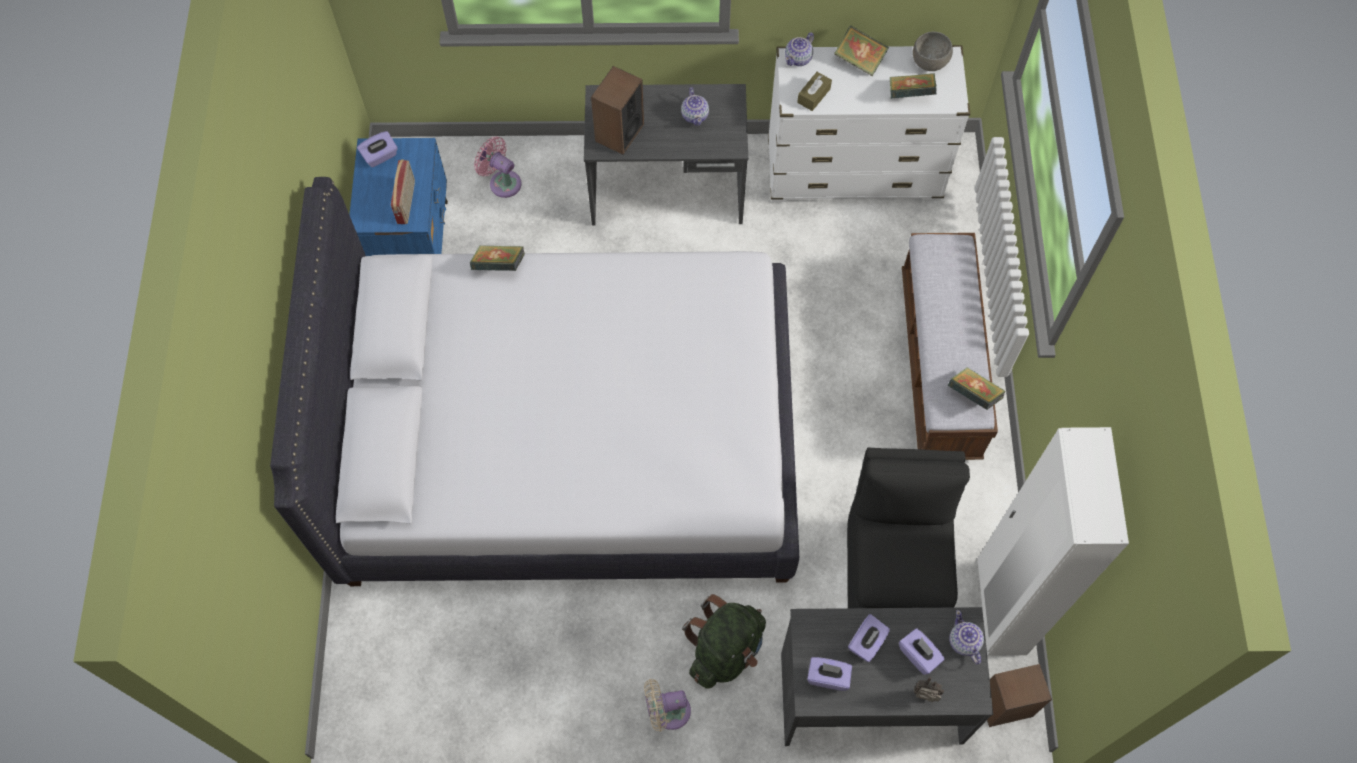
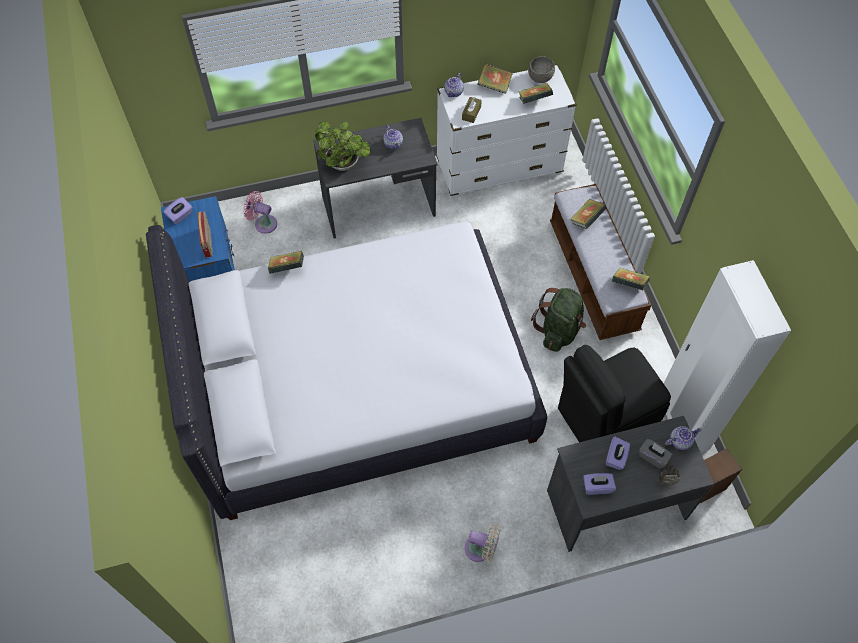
camera: 15 degrees left, 5 degrees down
speaker [591,66,644,154] -> potted plant [315,121,370,171]
beige fan [644,679,691,732] -> beige fan turned 135 degrees counterclockwise [464,524,500,562]
green backpack [682,594,766,689] -> green backpack moved to [531,288,586,352]
black chair [847,447,970,608] -> black chair turned 105 degrees counterclockwise [558,345,671,442]
purple tissue box [899,628,945,675] -> grey tissue box [639,439,672,469]
teapot [949,610,984,664] -> teapot turned 105 degrees clockwise [665,426,702,450]
none -> book [570,199,607,229]

